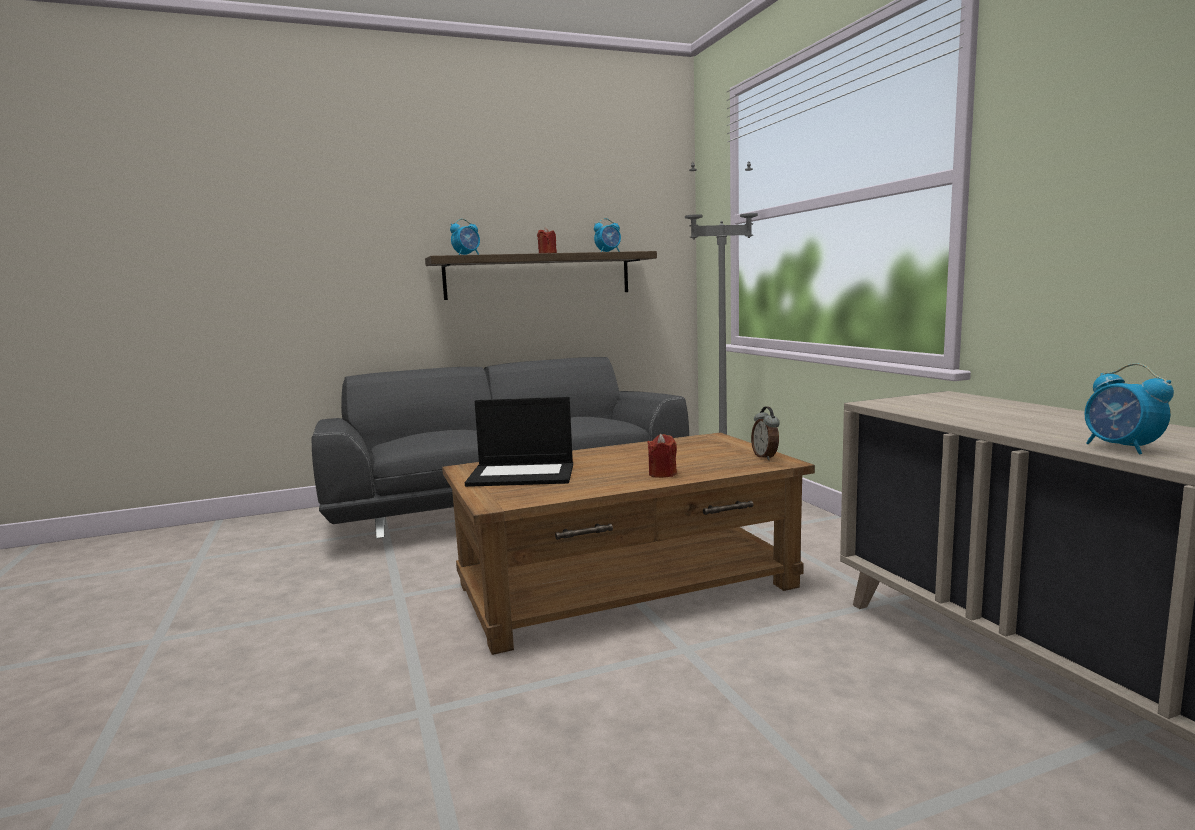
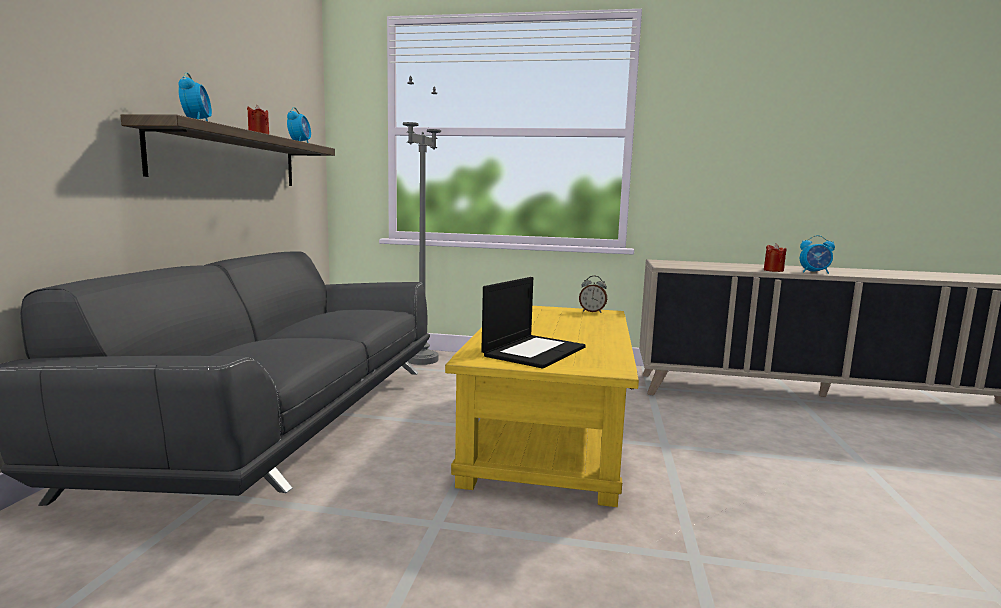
camera: 60 degrees left, 0 degrees up
brown coffee table [442,433,815,655] -> yellow coffee table [445,306,639,507]
red candle [647,434,677,478] -> red candle moved to [764,244,786,272]

